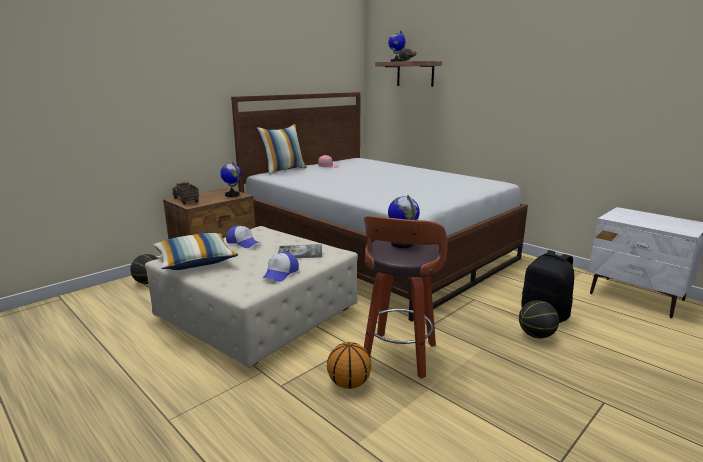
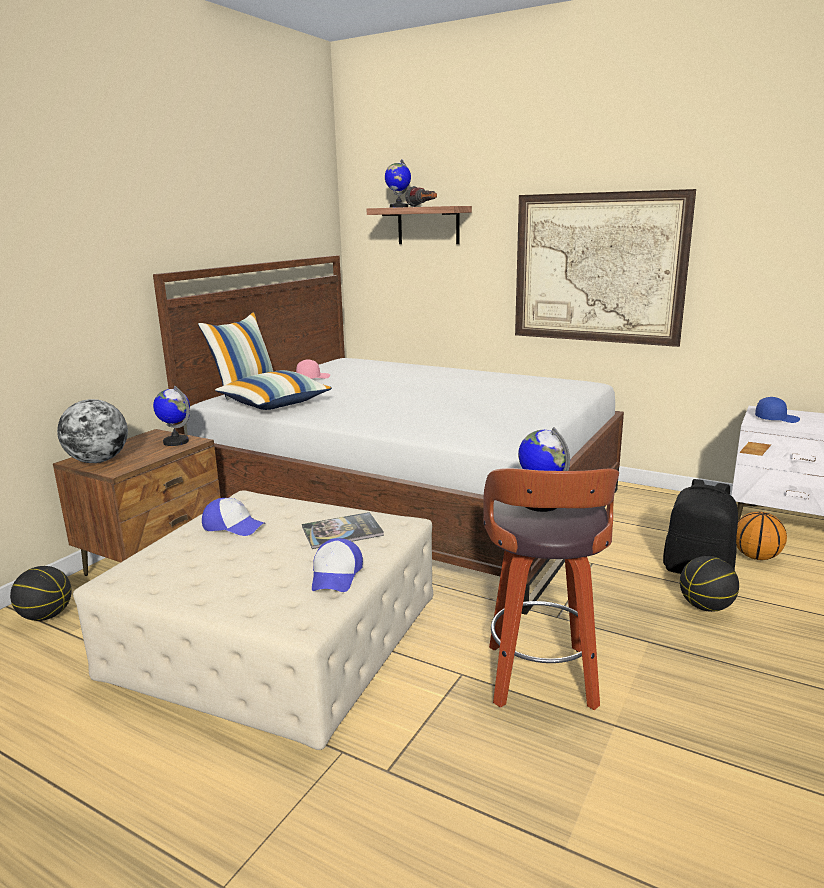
camera: 15 degrees left, 0 degrees up
pillow [153,233,238,270] -> pillow moved to [215,370,332,410]
toy truck [172,182,199,204] -> globe [57,399,128,463]
basketball [327,342,371,389] -> basketball moved to [736,511,787,560]
none -> picture [515,189,696,347]
none -> blue cap [755,397,800,423]

